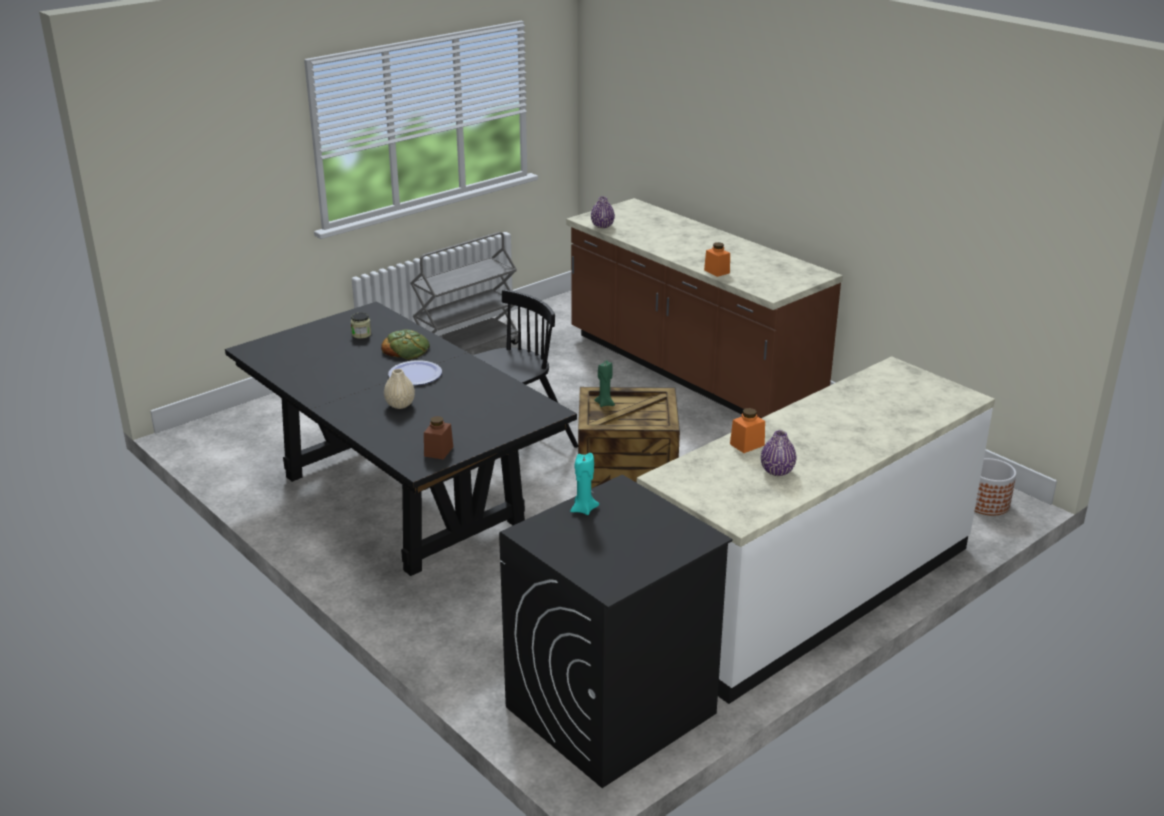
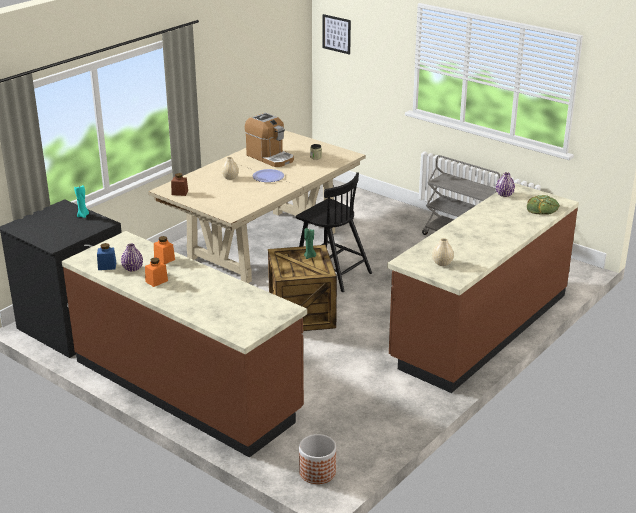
camera: 80 degrees right, 0 degrees up
black dining table [225,301,577,576] -> beige dining table [148,130,365,283]
bread [381,330,430,360] -> bread moved to [527,195,560,215]
white counter [637,356,995,704] -> brown counter [62,231,307,458]
orange jar [704,242,730,277] -> orange jar moved to [145,258,168,287]
none -> blue jar [97,243,116,270]
none -> coffee machine [245,113,294,167]
none -> picture [323,14,351,55]
none -> beige vase [432,238,454,266]

